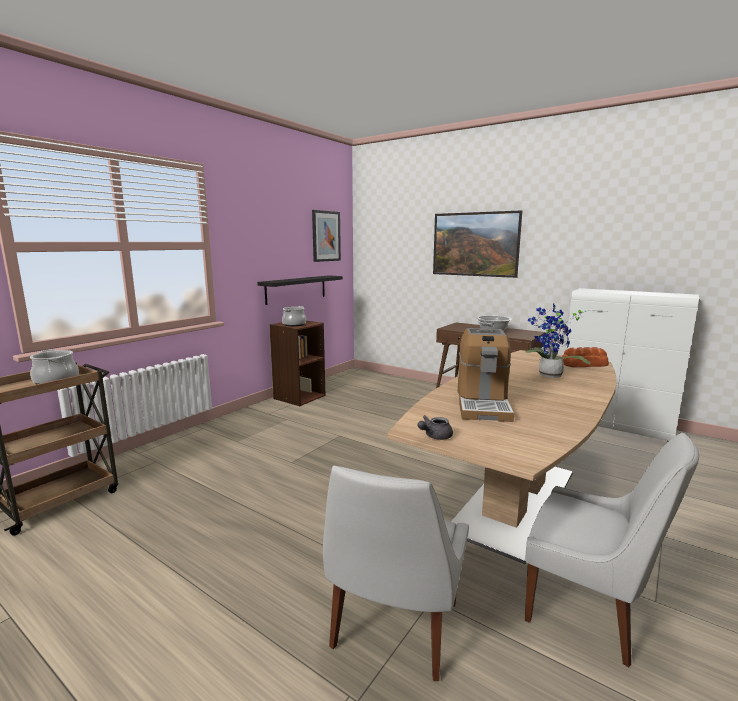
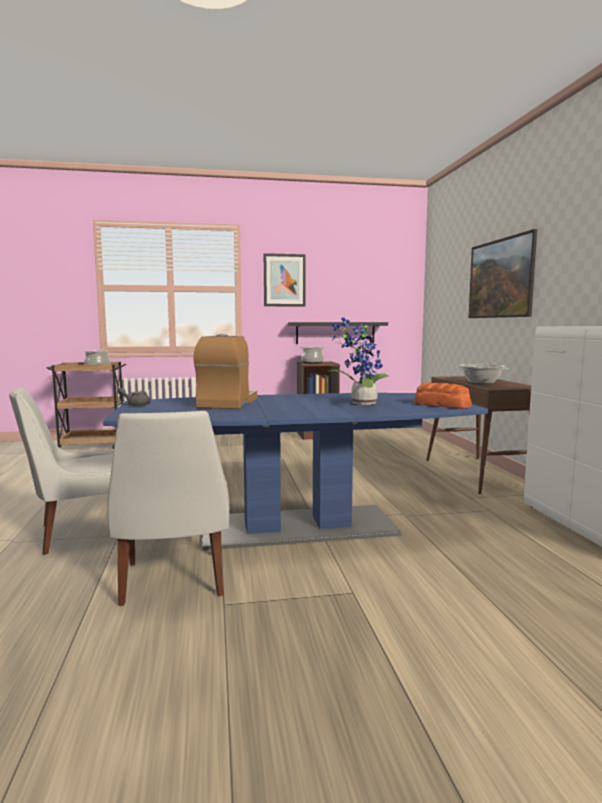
camera: 45 degrees right, 5 degrees down
picture [312,210,341,262] -> picture moved to [264,253,306,307]
brown dining table [387,350,617,565] -> blue dining table [103,393,489,550]
coffee machine [457,328,514,422] -> coffee machine turned 135 degrees clockwise [194,334,257,409]

